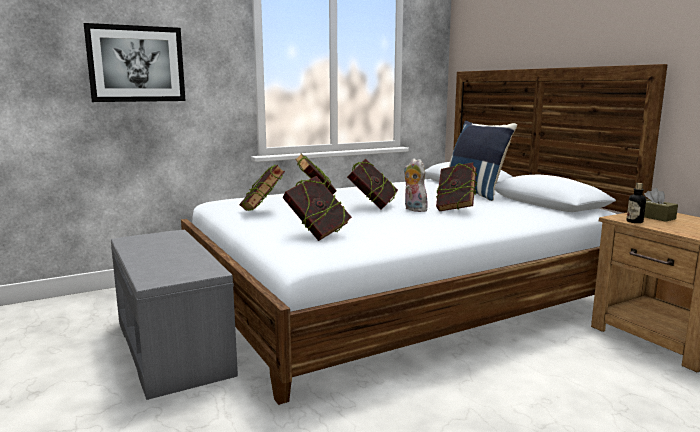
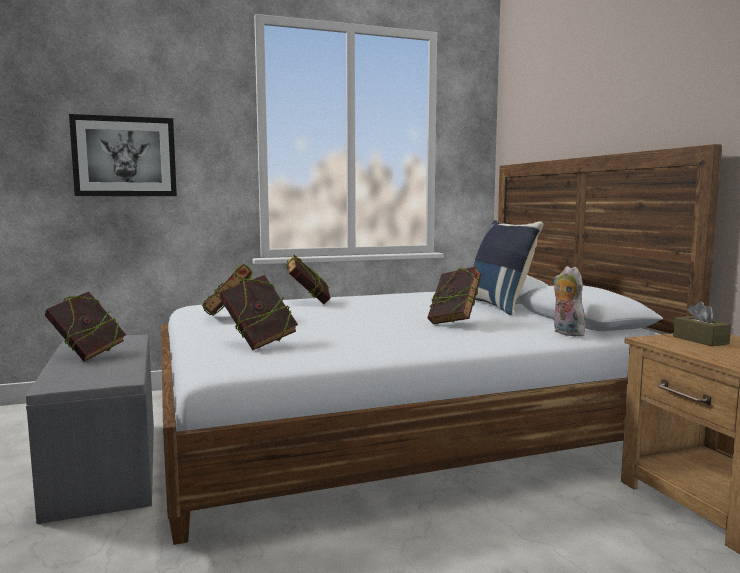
camera: 10 degrees right, 5 degrees down
book [347,158,398,210] -> book moved to [45,291,126,361]
plush toy [404,159,428,212] -> plush toy moved to [554,266,585,336]
bottle [627,183,646,223] -> none

